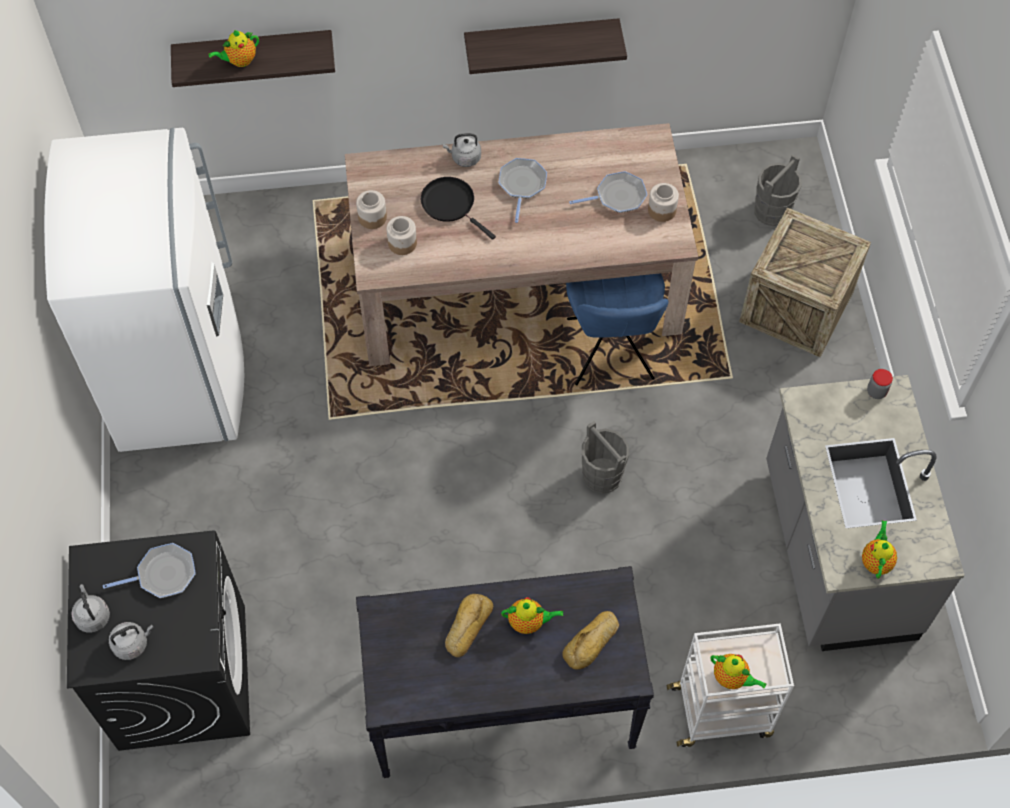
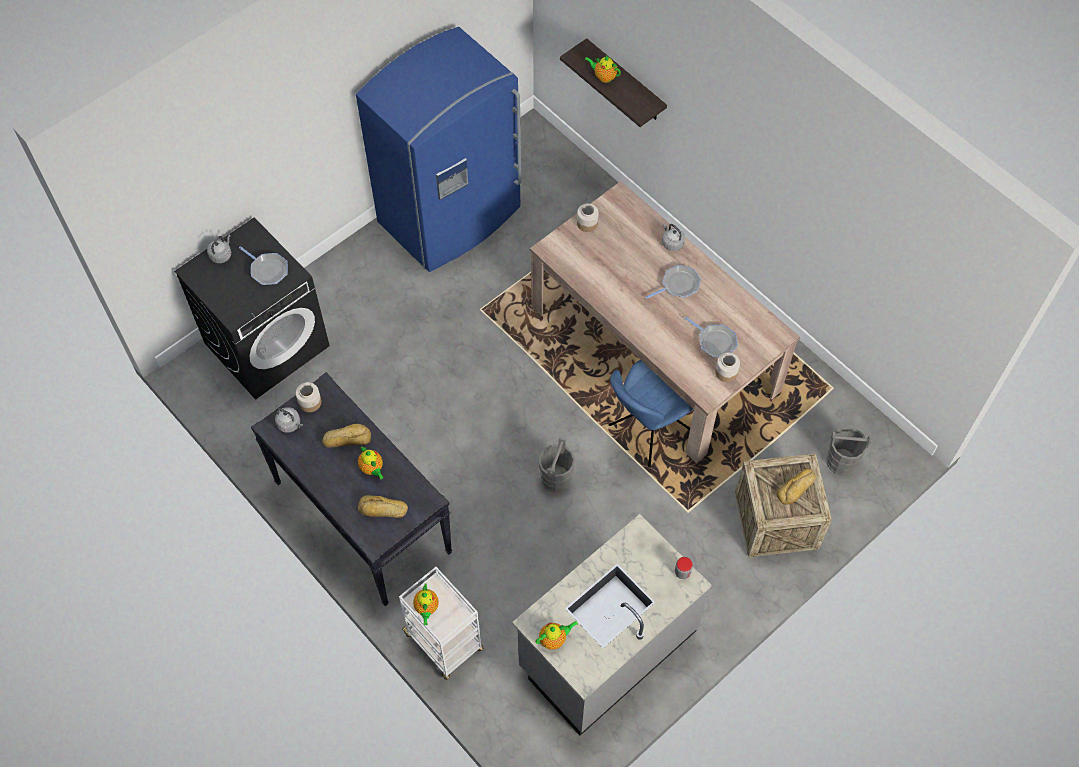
camera: 55 degrees right, 0 degrees up
white fridge [44,128,244,452] -> blue fridge [356,27,522,272]
grey kettle [109,622,154,660] -> grey kettle moved to [275,407,303,433]
jar [386,216,417,255] -> jar moved to [296,382,321,412]
black frying pan [421,177,496,240] -> none
shelf [464,18,627,74] -> none
none -> bread [776,469,816,505]

